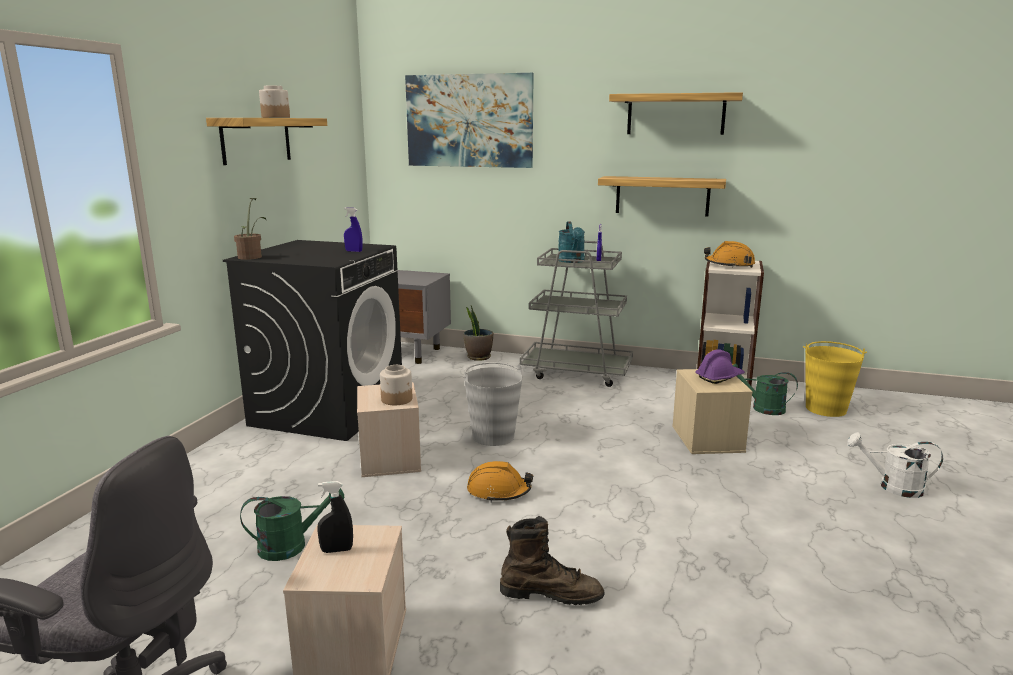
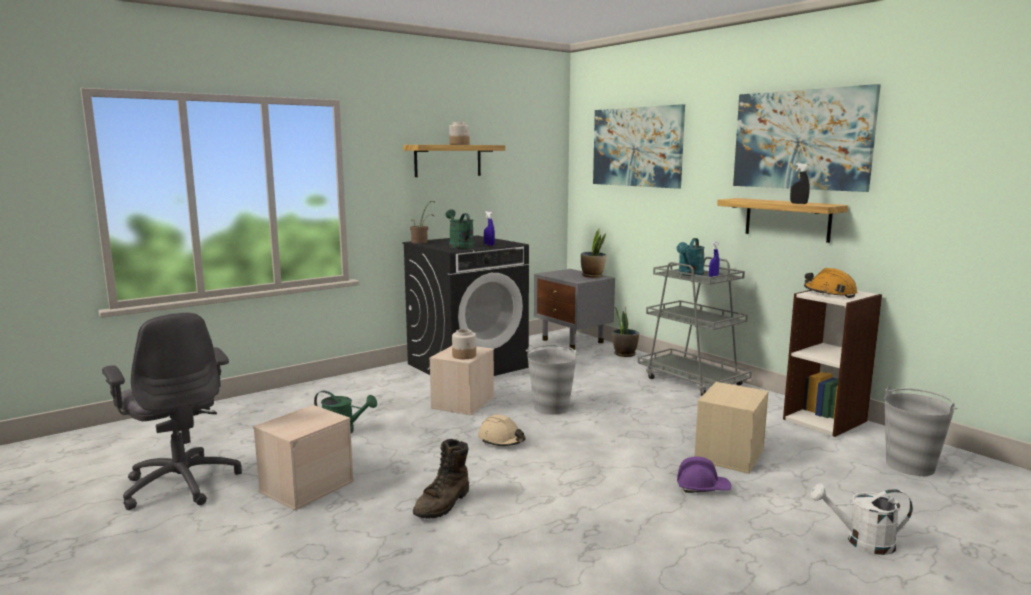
camera: 35 degrees right, 5 degrees down
black spray bottle [317,481,353,553] -> black spray bottle moved to [790,163,810,204]
orange hard hat [467,461,533,503] -> beige hard hat [478,415,526,446]
brown boot [500,516,605,605] -> brown boot turned 75 degrees clockwise [413,439,469,519]
shelf [609,92,743,135] -> picture [733,84,881,192]
purple hard hat [695,349,745,384] -> purple hard hat moved to [677,457,731,493]
green watering can [733,364,798,415] -> green watering can moved to [446,209,474,249]
yellow bucket [803,341,867,417] -> grey bucket [884,387,957,476]
white watering can [847,432,943,498] -> white watering can turned 45 degrees counterclockwise [810,483,913,555]
none -> potted plant [581,229,606,278]

